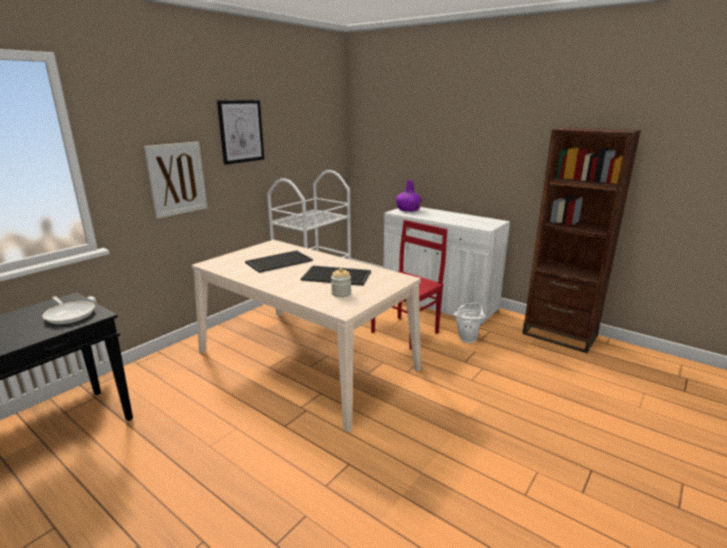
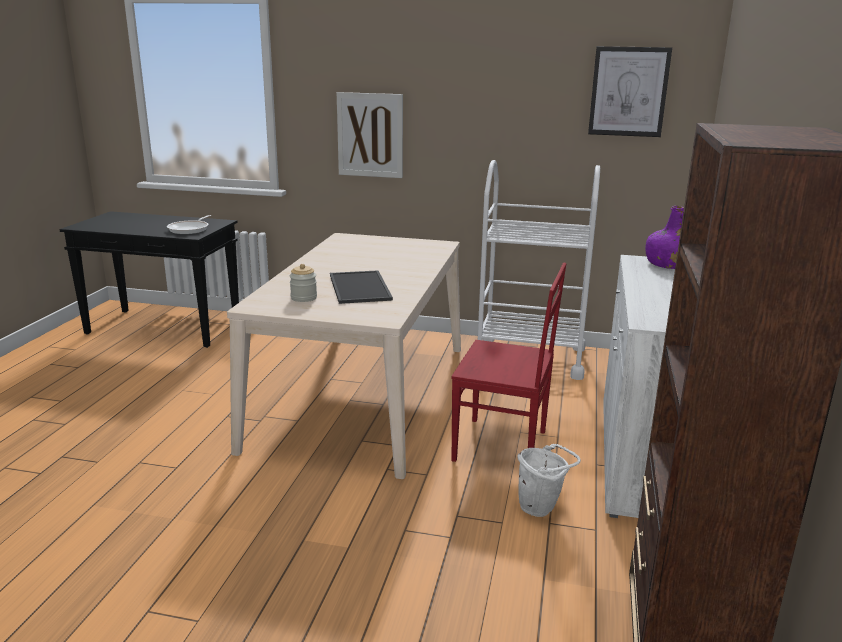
camera: 65 degrees right, 0 degrees up
picture [217,100,264,165] -> picture moved to [588,46,672,137]
tray [245,250,313,273] -> none

